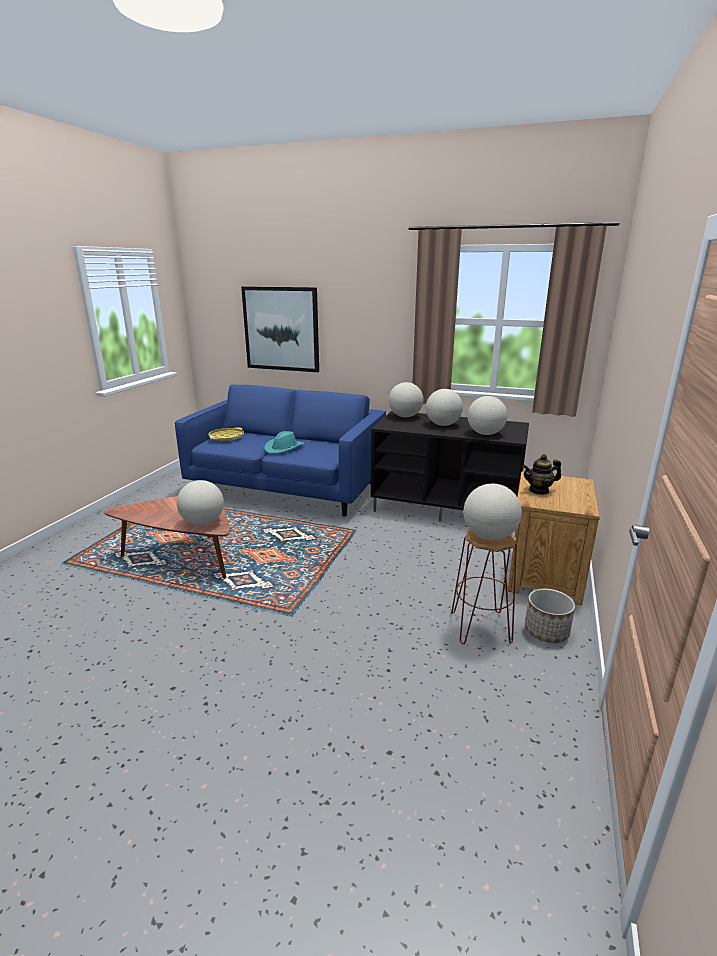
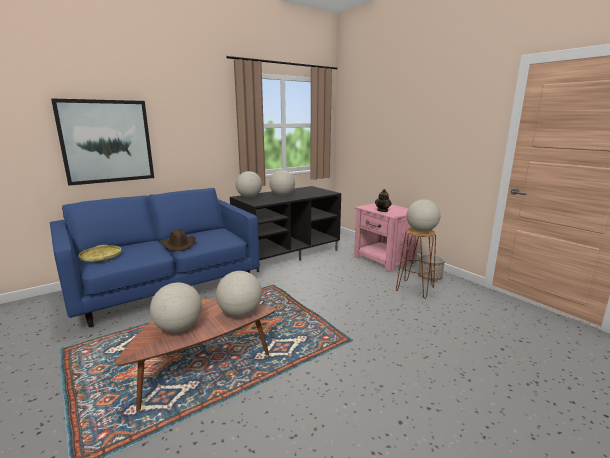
camera: 55 degrees left, 5 degrees down
turquoise hat [264,431,304,454] -> brown hat [161,229,196,251]
globe [467,396,507,435] -> globe moved to [150,283,202,333]
brown nightstand [508,471,600,605] -> pink nightstand [354,203,418,272]

